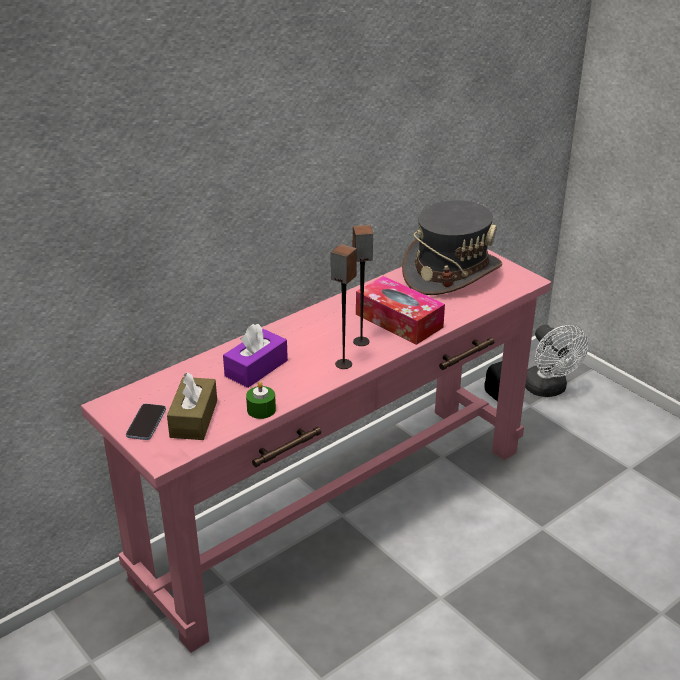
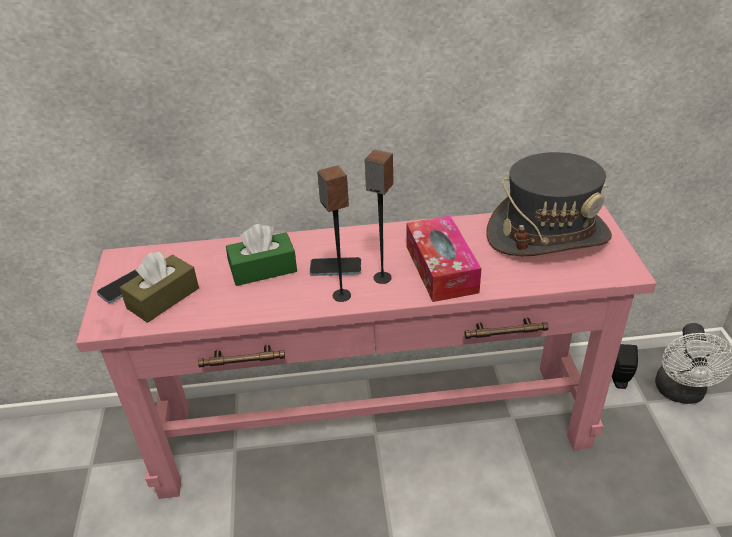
camera: 35 degrees right, 5 degrees up
purple tissue box [223,324,288,388] -> green tissue box [226,224,297,286]
green candle [246,382,276,419] -> none
none -> phone [310,257,361,276]

